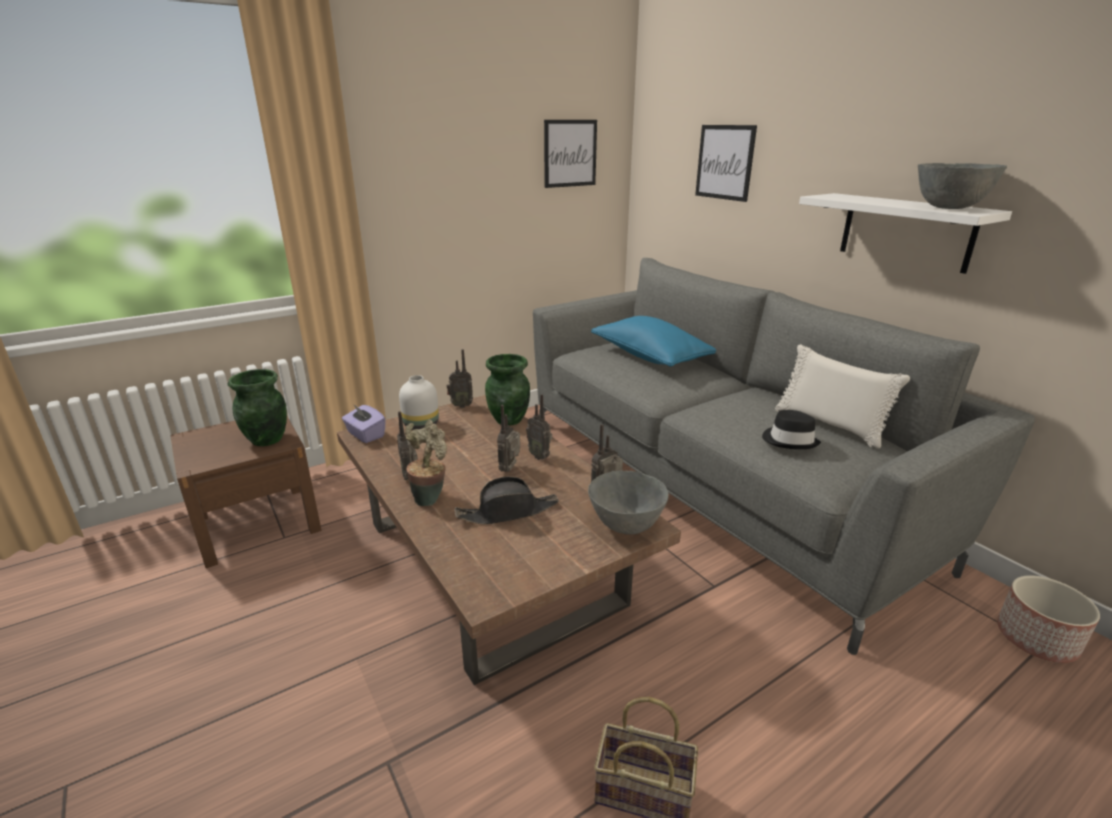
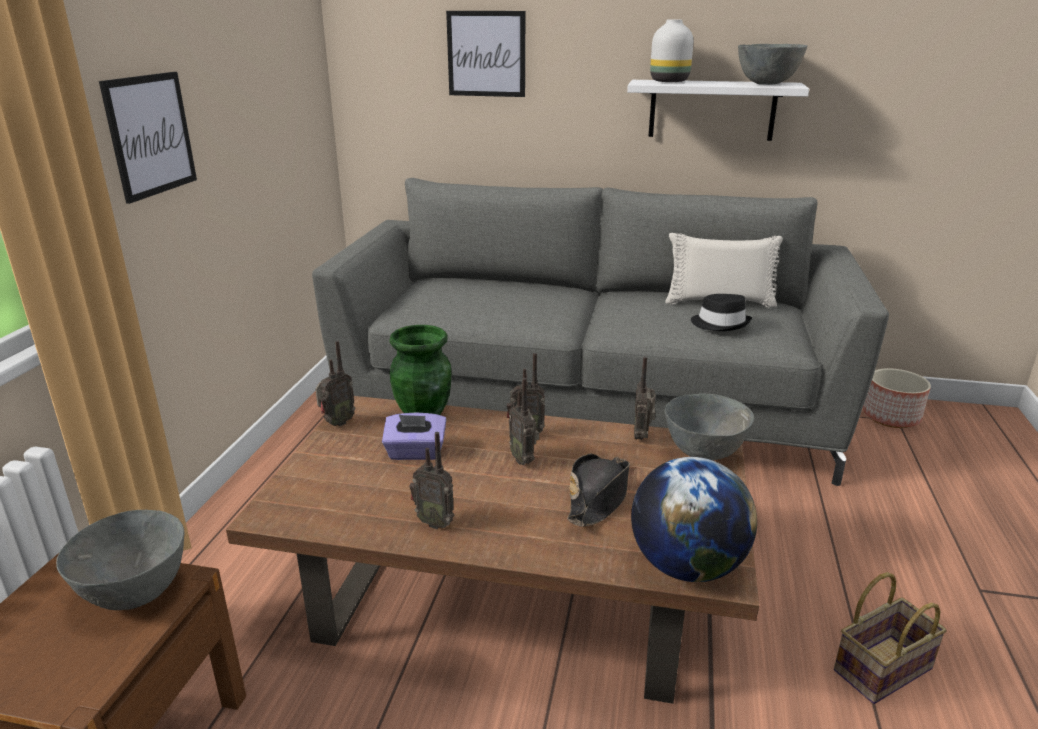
camera: 45 degrees left, 0 degrees up
green vase [228,369,287,446] -> grey bowl [56,510,184,610]
purple tissue box [342,404,386,443] -> purple tissue box moved to [382,413,446,460]
white vase [399,375,439,430] -> white vase moved to [650,19,693,82]
potted plant [405,420,447,506] -> none
picture [544,120,597,188] -> picture moved to [99,72,197,204]
blue pillow [591,316,716,367] -> none
none -> globe [631,457,757,582]

